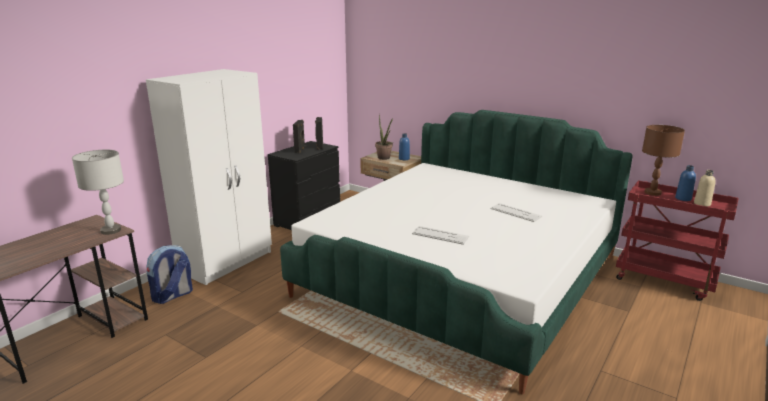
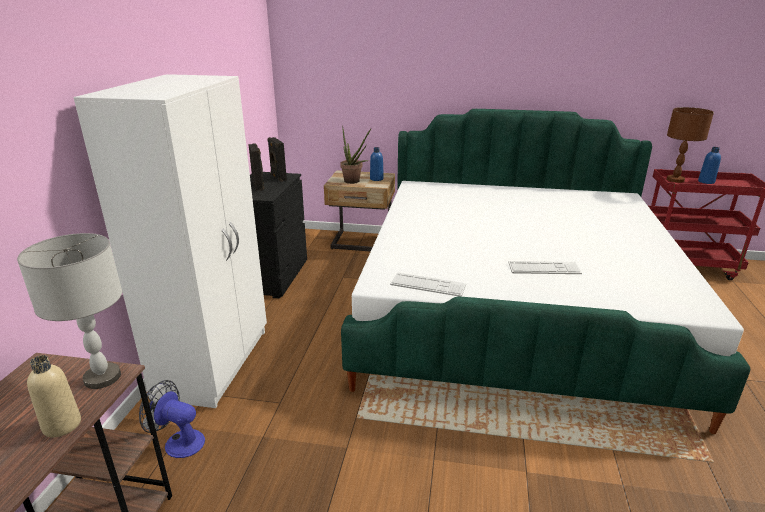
camera: 25 degrees left, 5 degrees up
backpack [147,245,193,304] -> fan [139,380,205,458]
keyboard [490,203,542,222] -> keyboard moved to [390,272,466,297]
beige bottle [694,170,716,207] -> beige bottle moved to [27,355,81,437]

